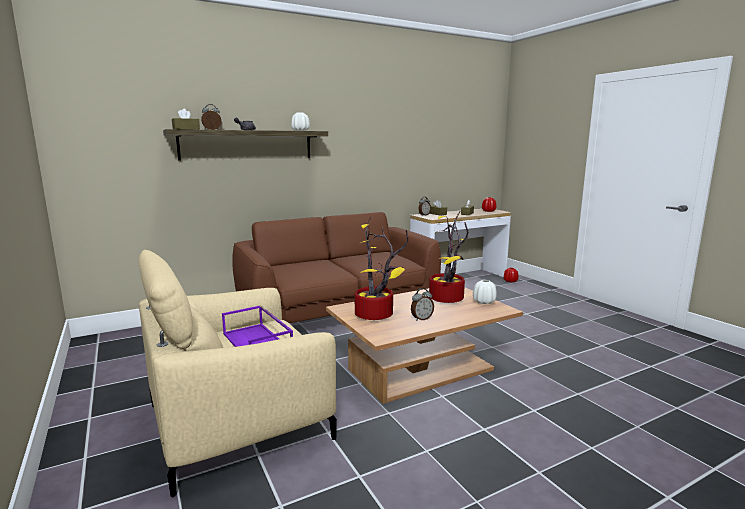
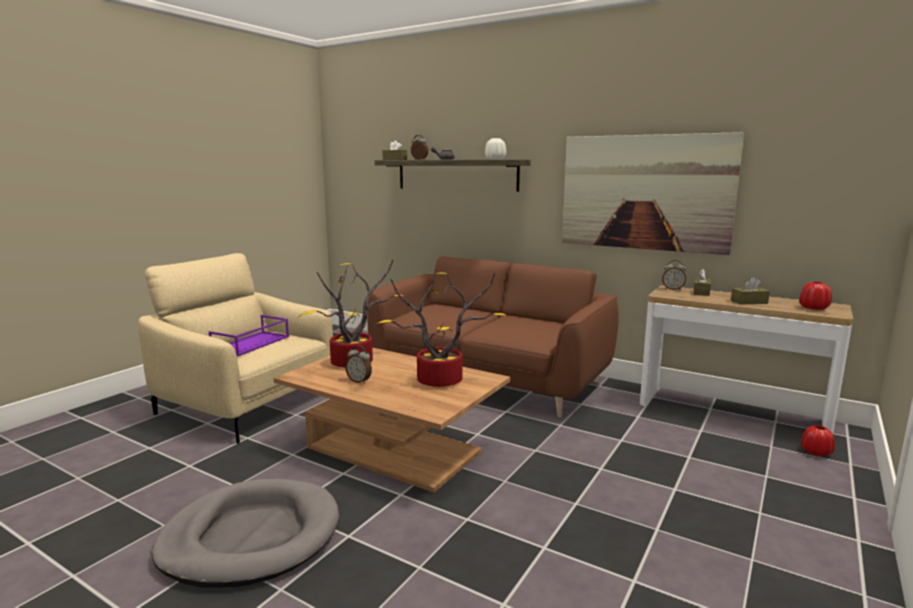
camera: 60 degrees right, 0 degrees up
white vase [473,280,497,304] -> none
none -> grey dog bed [152,479,339,588]
none -> picture [562,132,744,255]

